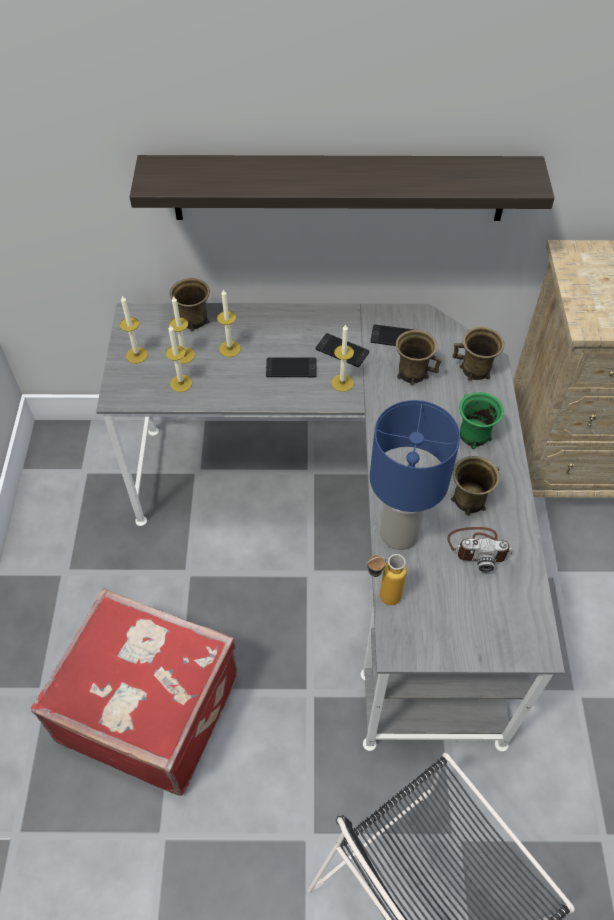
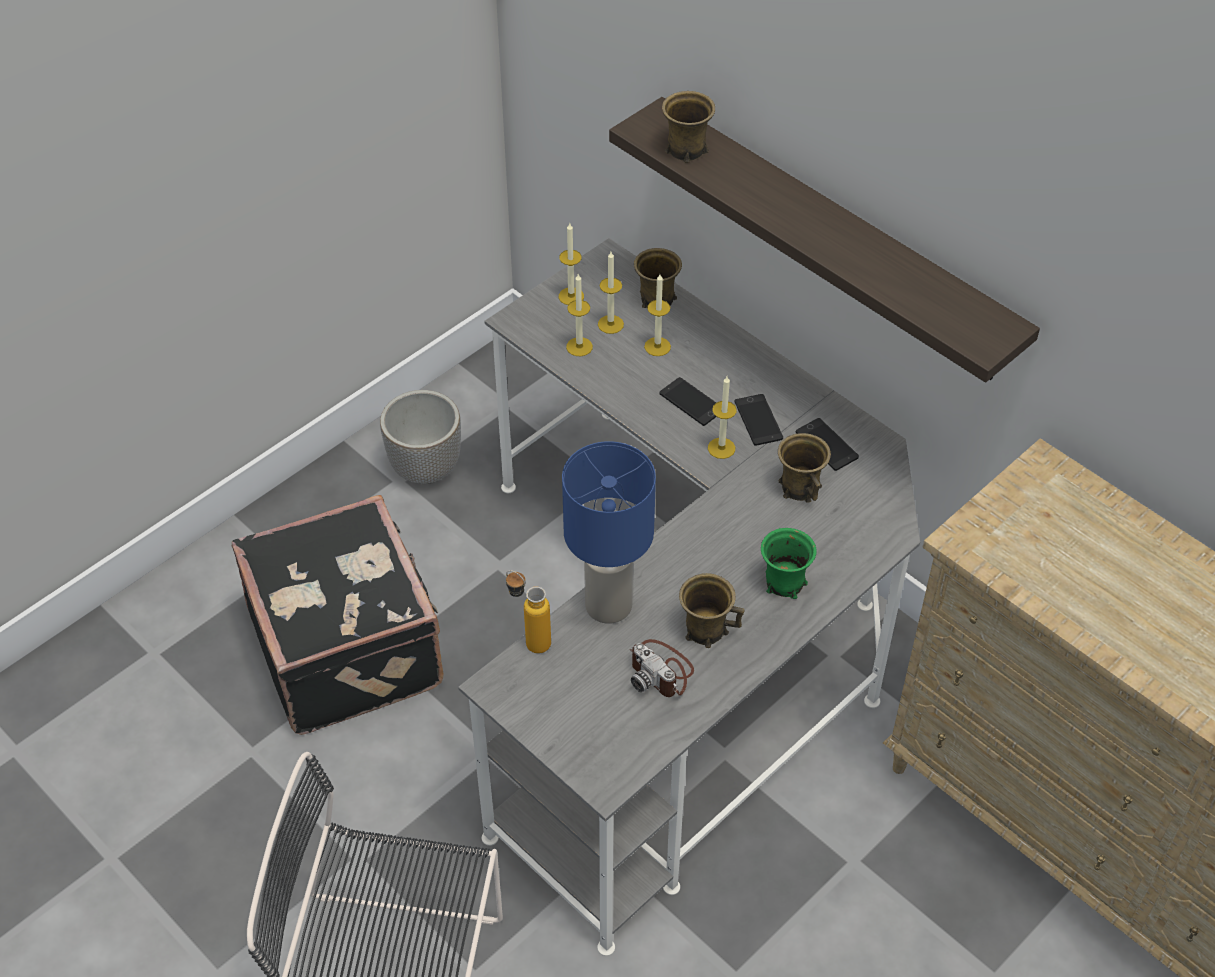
camera: 45 degrees right, 5 degrees down
red suitcase [31,588,238,796] -> black suitcase [232,495,444,735]
brown mug [452,327,504,381] -> brown mug moved to [662,91,715,163]
none -> planter [380,390,461,484]

